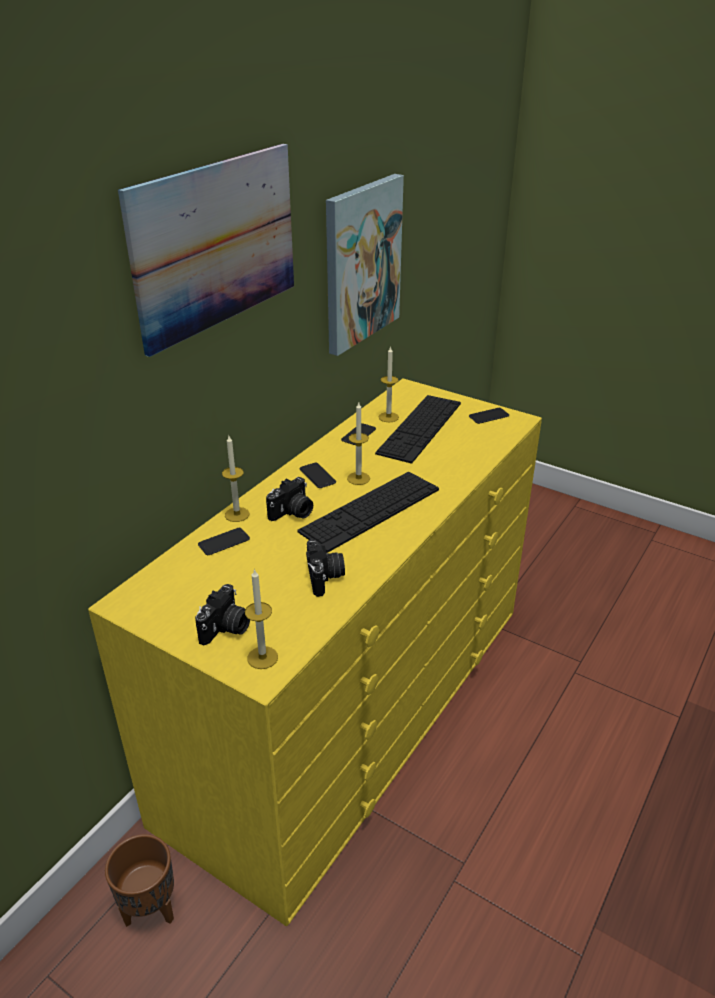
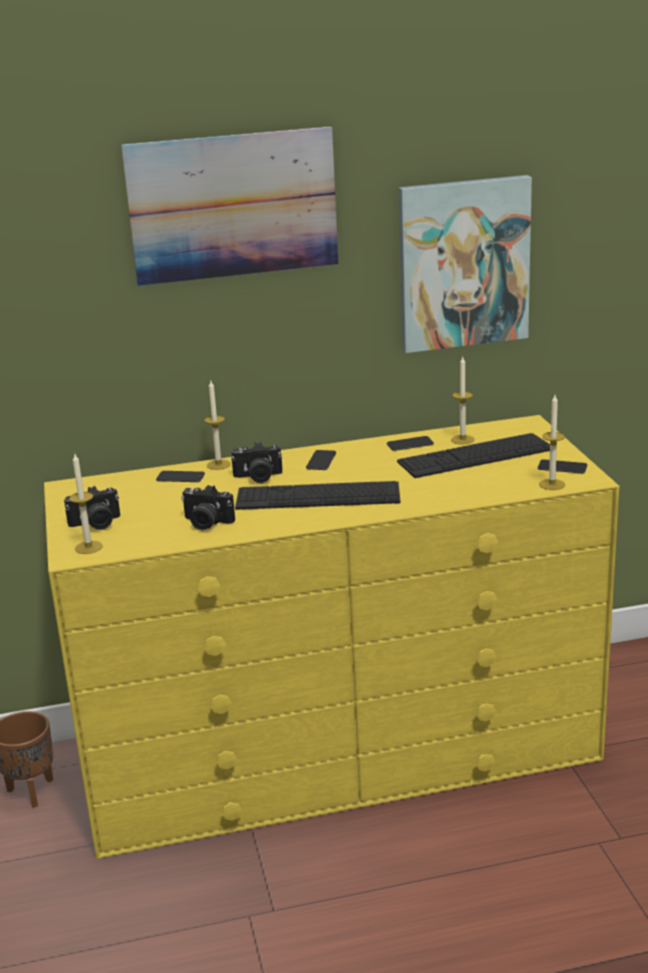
camera: 45 degrees right, 10 degrees down
camera [306,539,345,597] -> camera turned 75 degrees clockwise [181,485,235,530]
candle [347,403,370,485] -> candle moved to [539,395,565,490]

